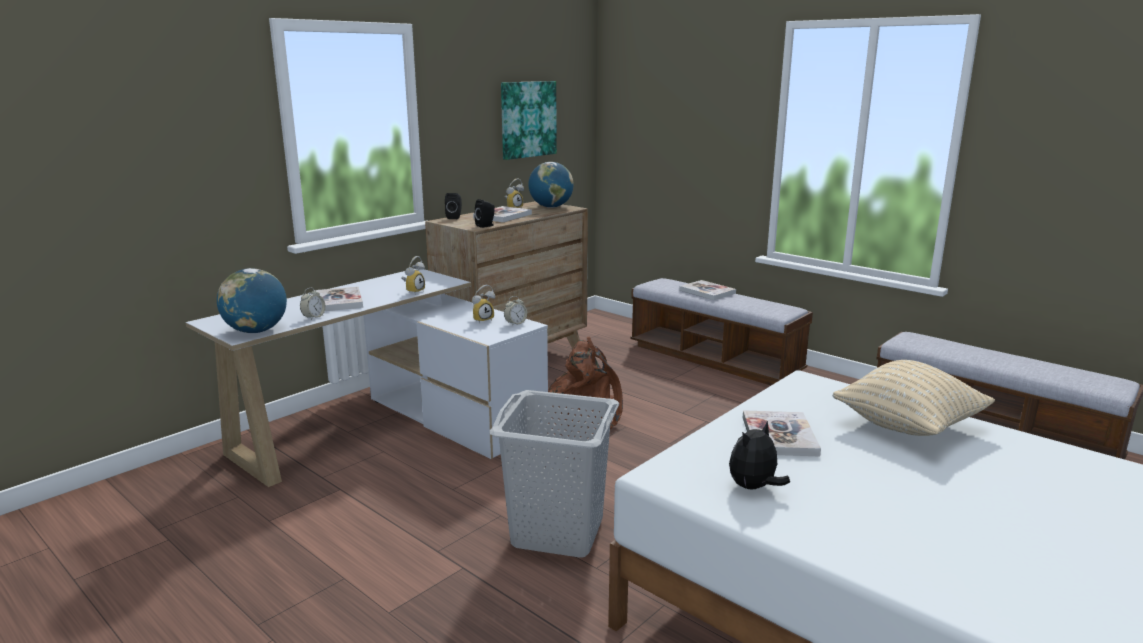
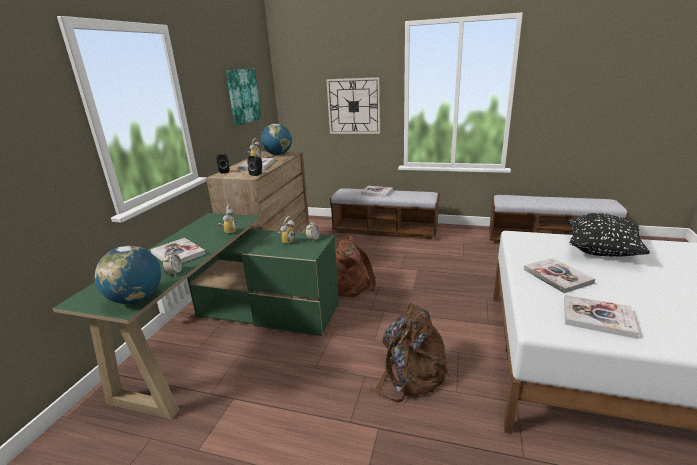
camera: 25 degrees left, 5 degrees up
white desk [186,269,548,487] -> green desk [52,213,339,419]
grey laundry basket [490,390,619,558] -> brown backpack [369,303,450,402]
plush toy [729,421,790,490] -> book [564,295,639,339]
beige pillow [832,360,995,436] -> black pillow [569,213,650,257]
none -> wall clock [326,77,380,134]

